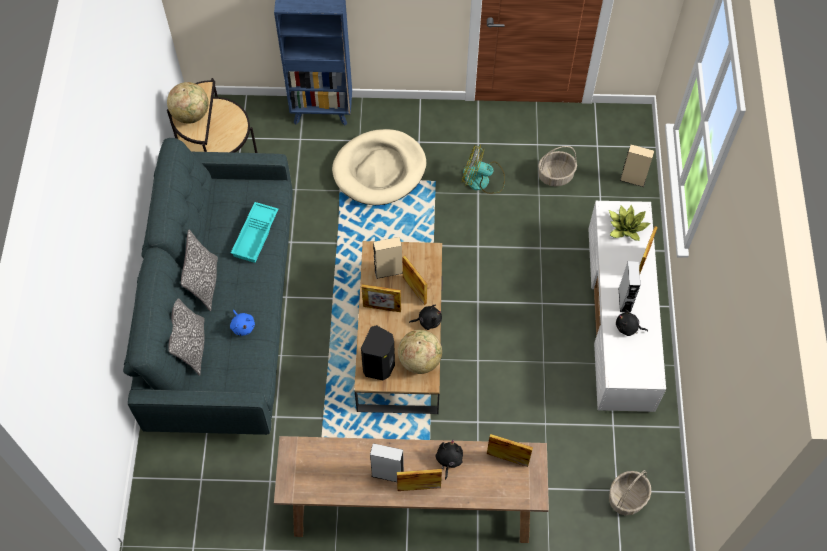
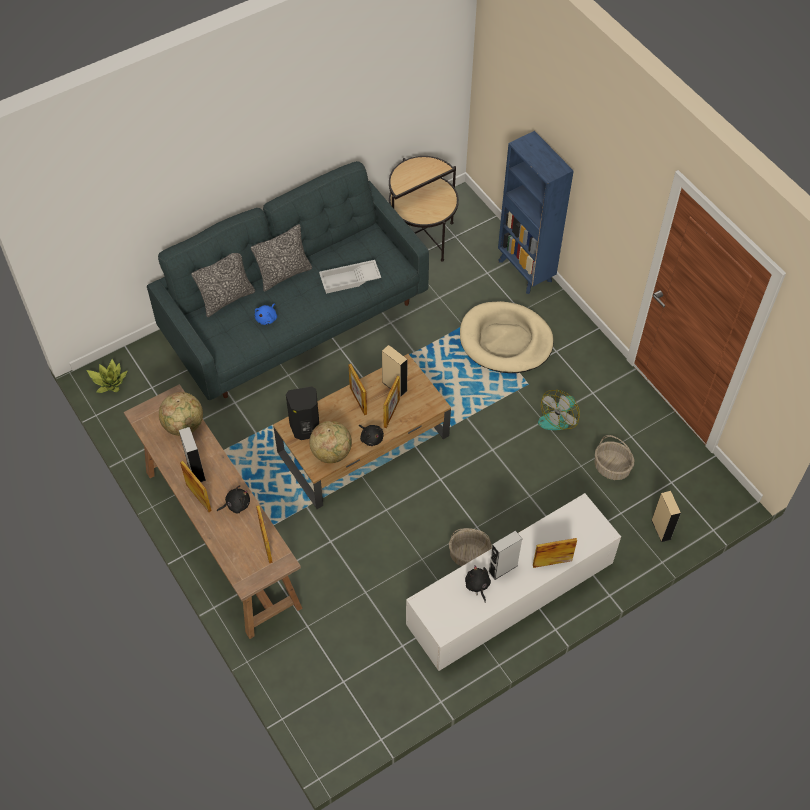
camera: 55 degrees right, 5 degrees down
globe [167,82,209,124] -> globe moved to [159,392,203,436]
turquoise tray [231,202,278,263] -> white tray [319,260,381,294]
fan [462,145,505,194] -> fan turned 120 degrees counterclockwise [538,390,580,430]
potted plant [609,205,651,241] -> potted plant moved to [86,359,128,393]
basket [609,470,651,515] -> basket moved to [449,528,492,566]

